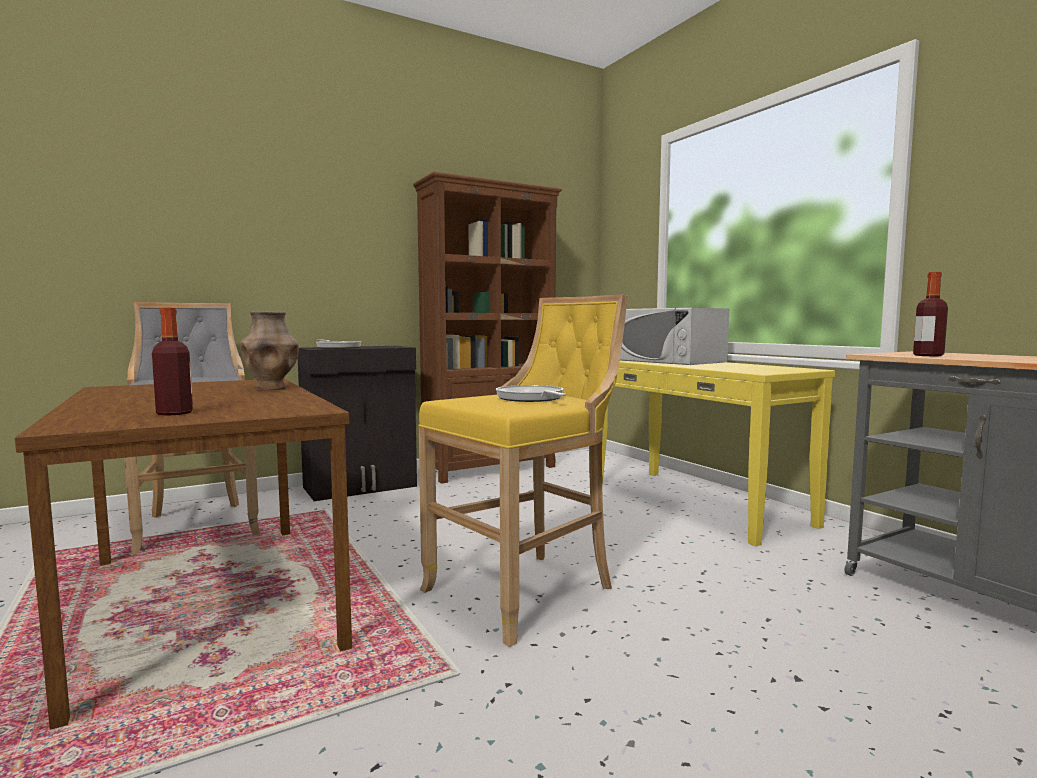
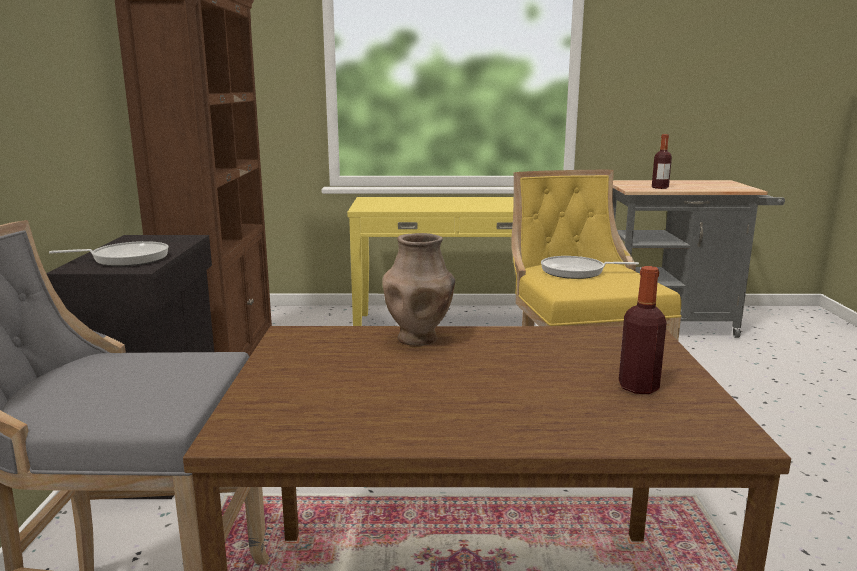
camera: 60 degrees left, 10 degrees up
white microwave [620,308,729,365] -> none

